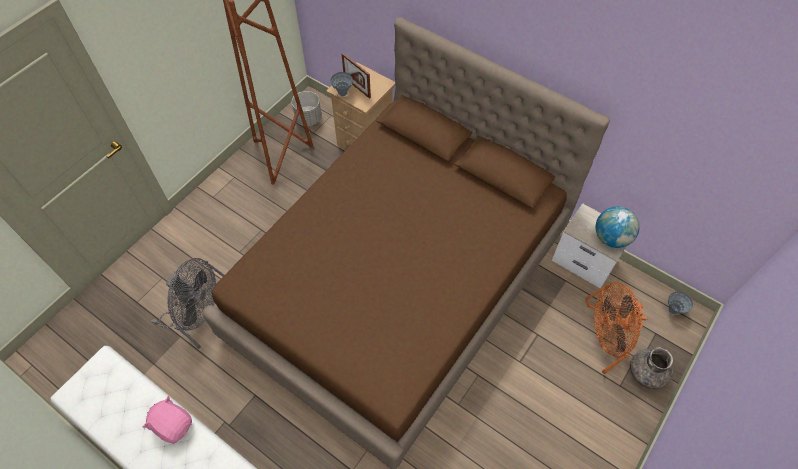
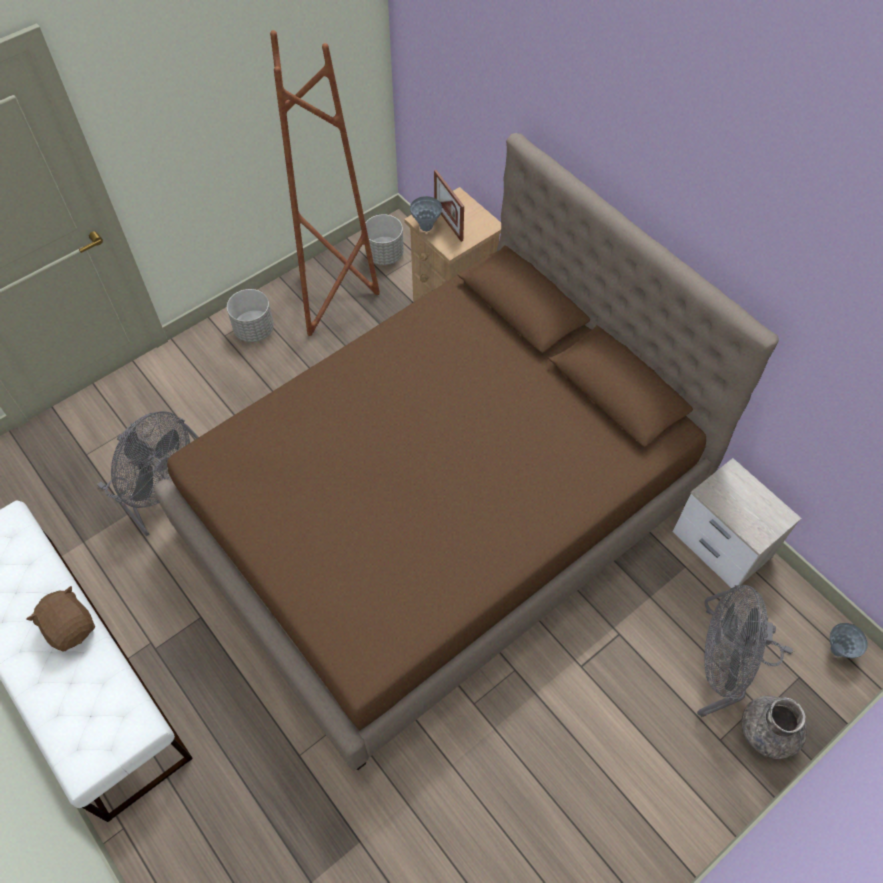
camera: 15 degrees right, 0 degrees up
pink plush toy [143,396,192,444] -> brown plush toy [26,586,95,652]
orange fan [586,282,647,374] -> grey fan [697,585,794,717]
globe [596,206,639,248] -> none
none -> grey planter [227,289,274,342]

